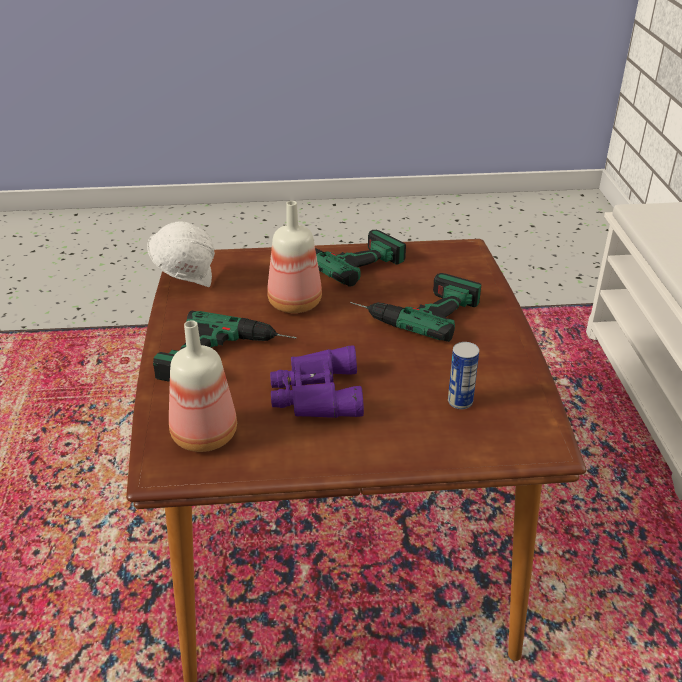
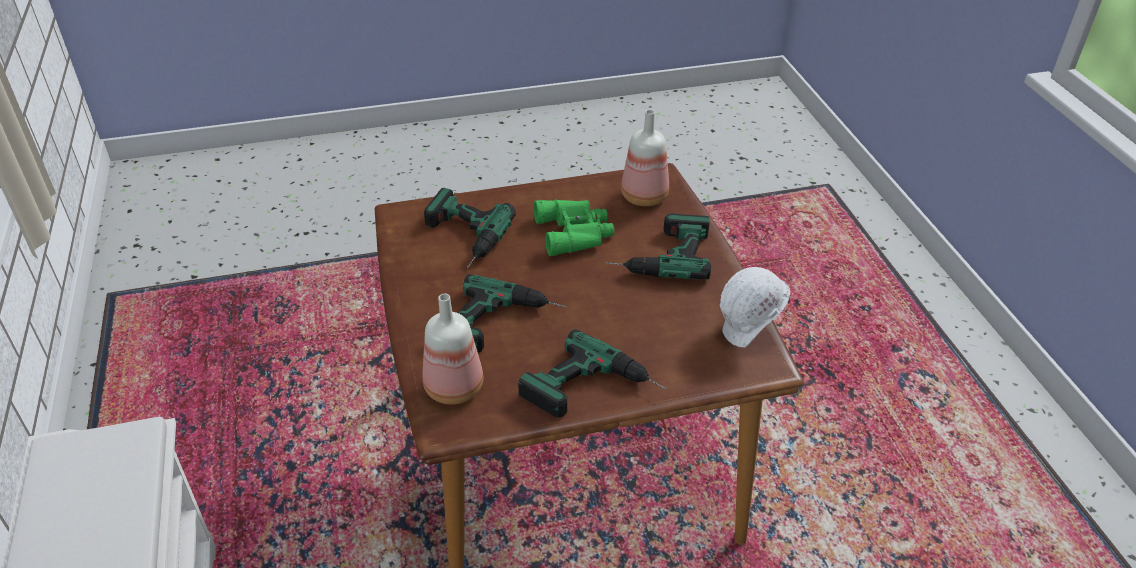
camera: 170 degrees right, 5 degrees up
bottle [267,201,322,313] -> bottle moved to [423,293,483,405]
purple binoculars [270,345,364,418] -> green binoculars [533,200,614,256]
can [448,342,479,409] -> power drill [424,188,516,268]

